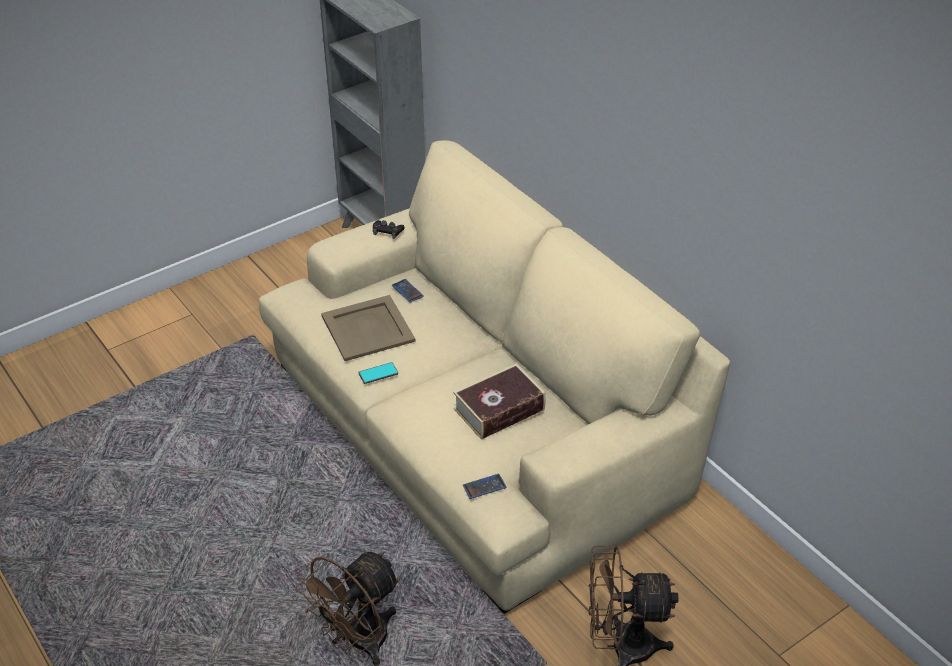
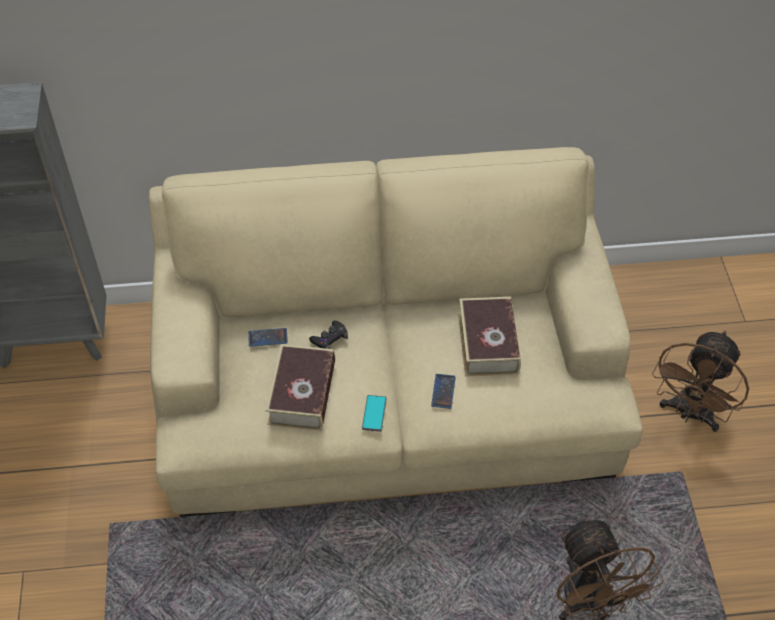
camera: 60 degrees left, 10 degrees up
beige tray [321,295,416,361] -> book [265,344,335,431]
black game controller [373,220,404,239] -> black game controller moved to [309,321,348,349]
phone [463,474,506,499] -> phone moved to [431,374,455,409]

